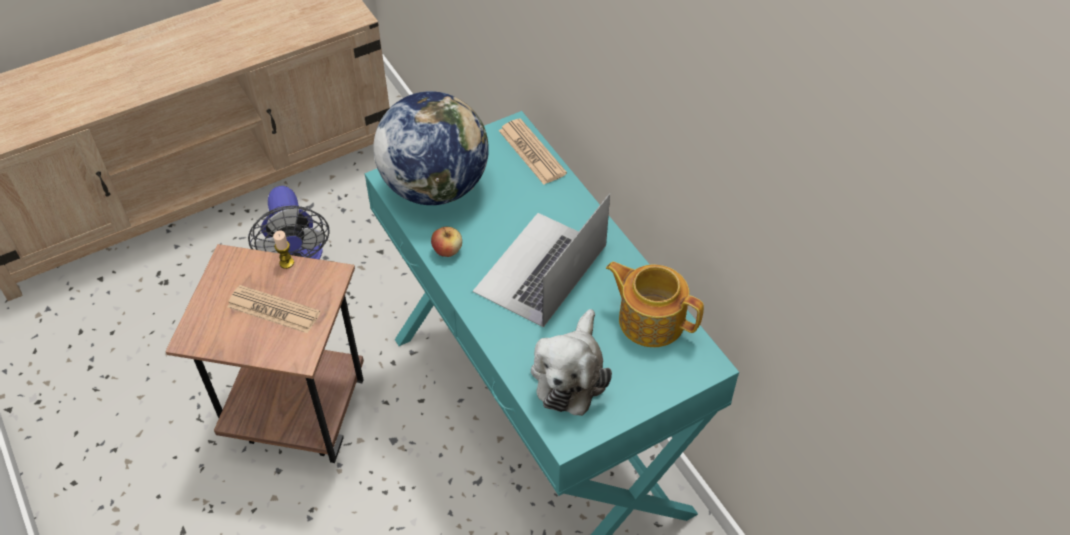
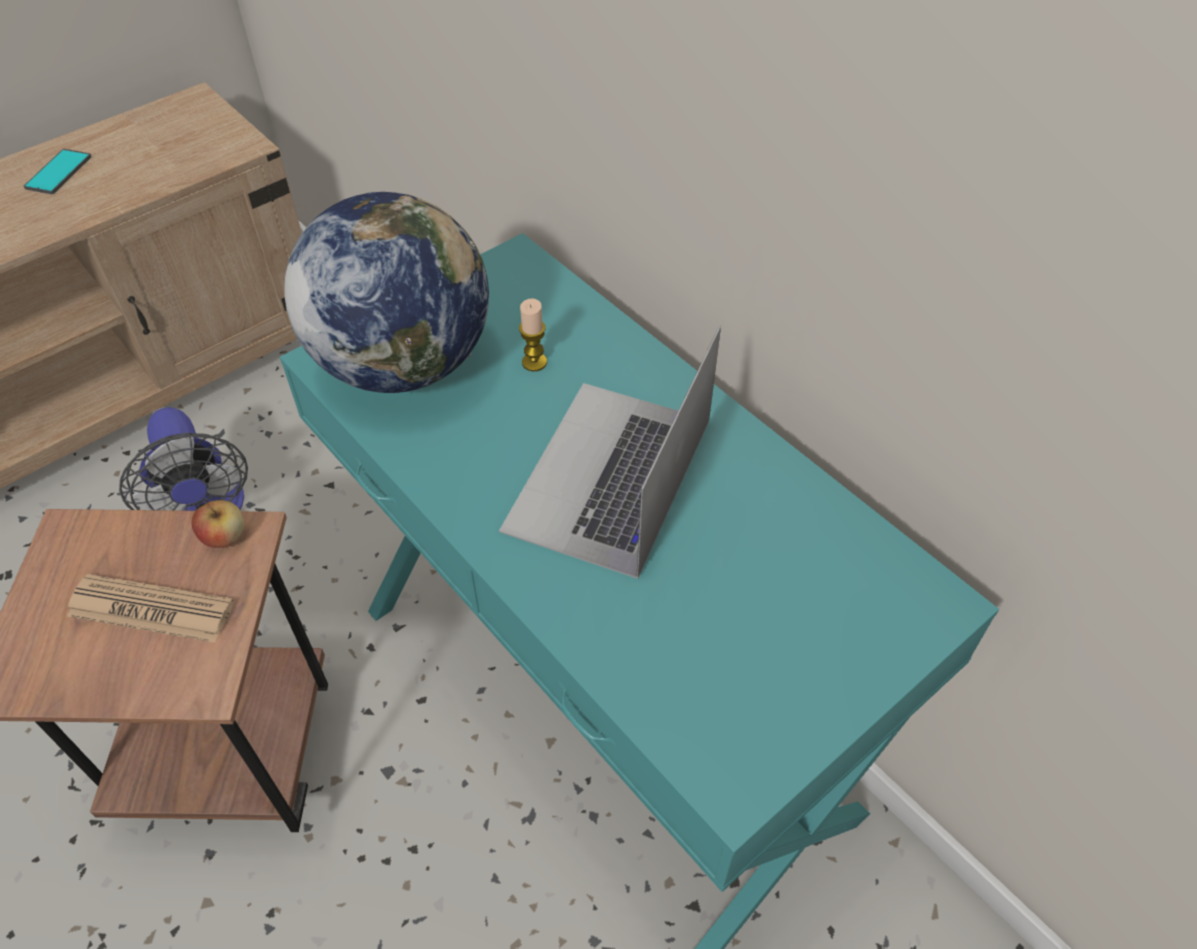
camera: 10 degrees left, 0 degrees up
candle [273,230,294,269] -> candle moved to [519,298,547,371]
apple [431,227,462,257] -> apple moved to [192,500,244,548]
newspaper [498,118,567,185] -> none
plush toy [531,309,612,416] -> none
teapot [606,262,704,347] -> none
none -> phone [24,149,92,194]

